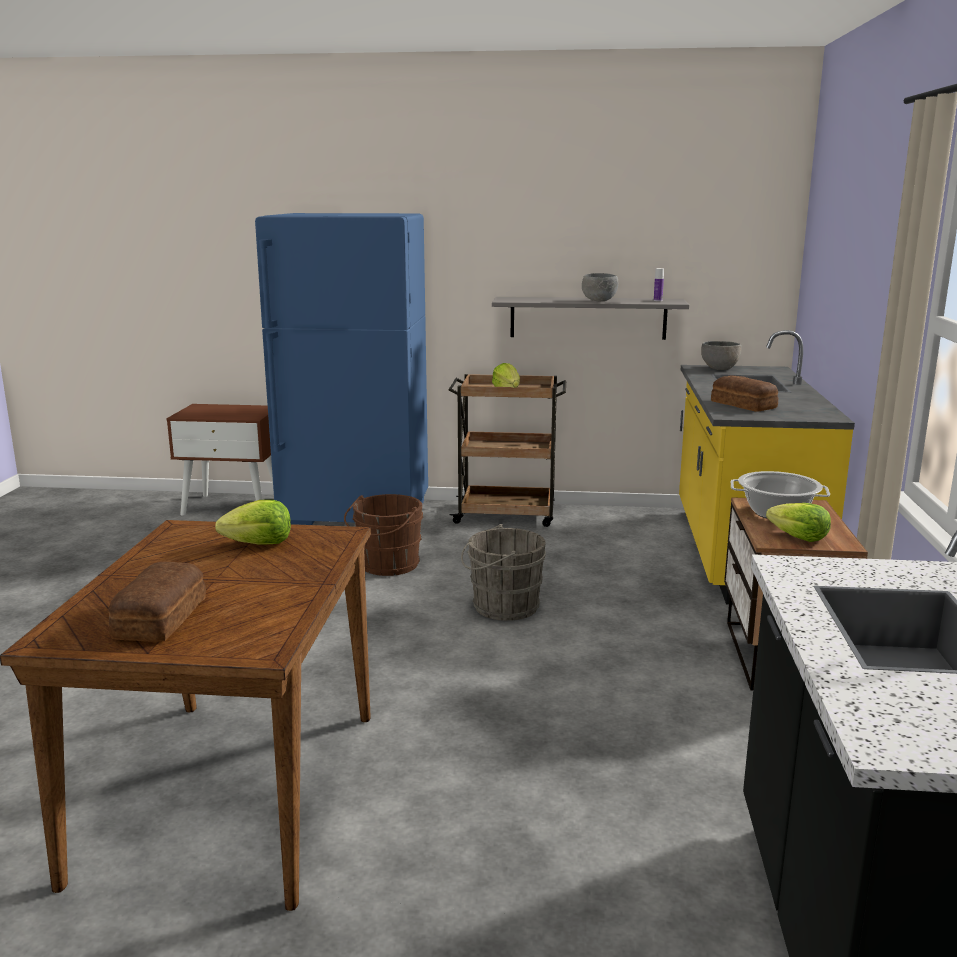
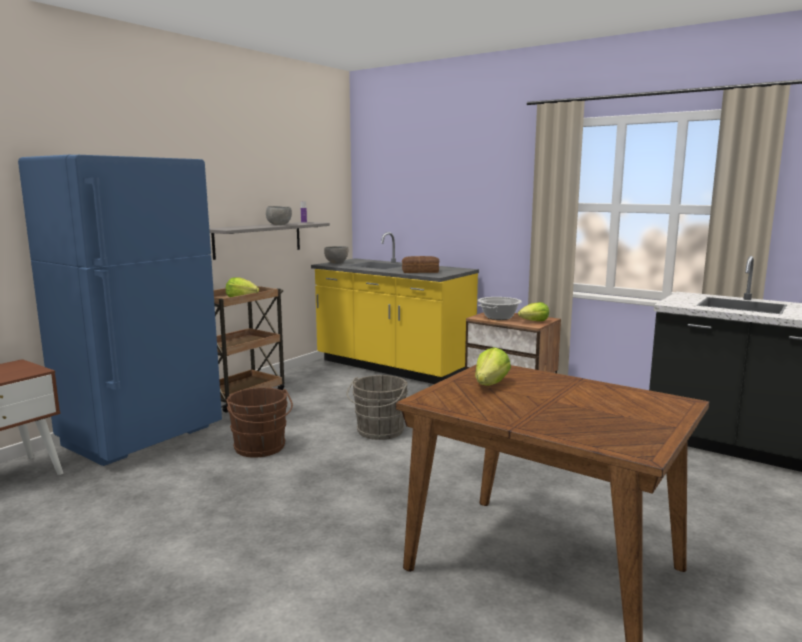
camera: 60 degrees left, 5 degrees down
bread [108,562,206,642] -> none

